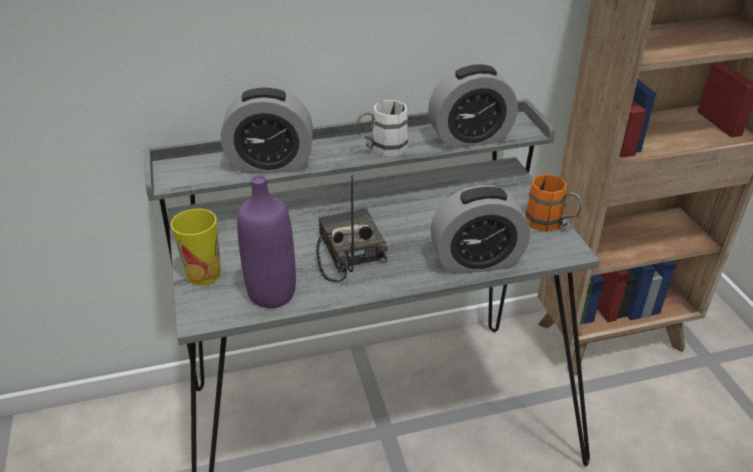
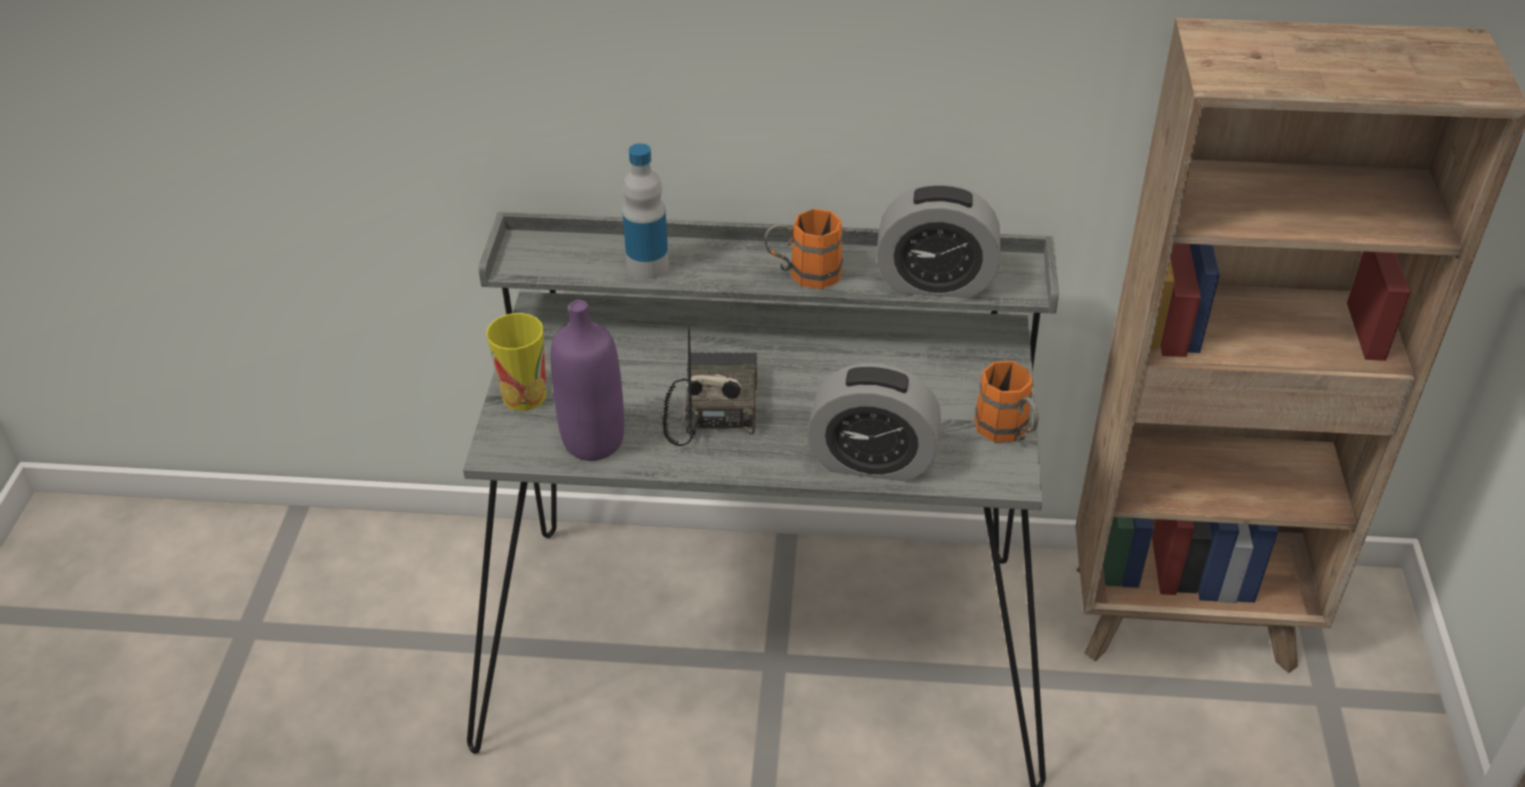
camera: 20 degrees right, 5 degrees up
alarm clock [221,87,313,173] -> bottle [622,143,669,279]
white mug [356,100,408,156] -> orange mug [765,209,843,289]

